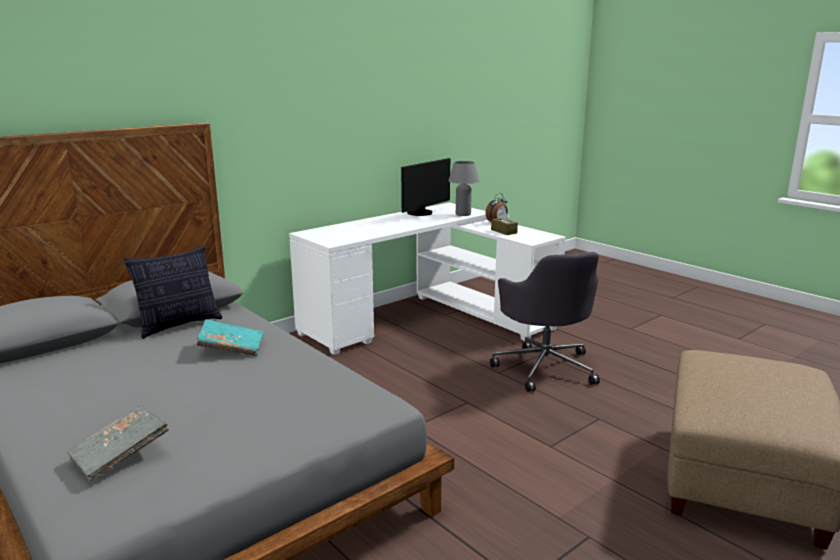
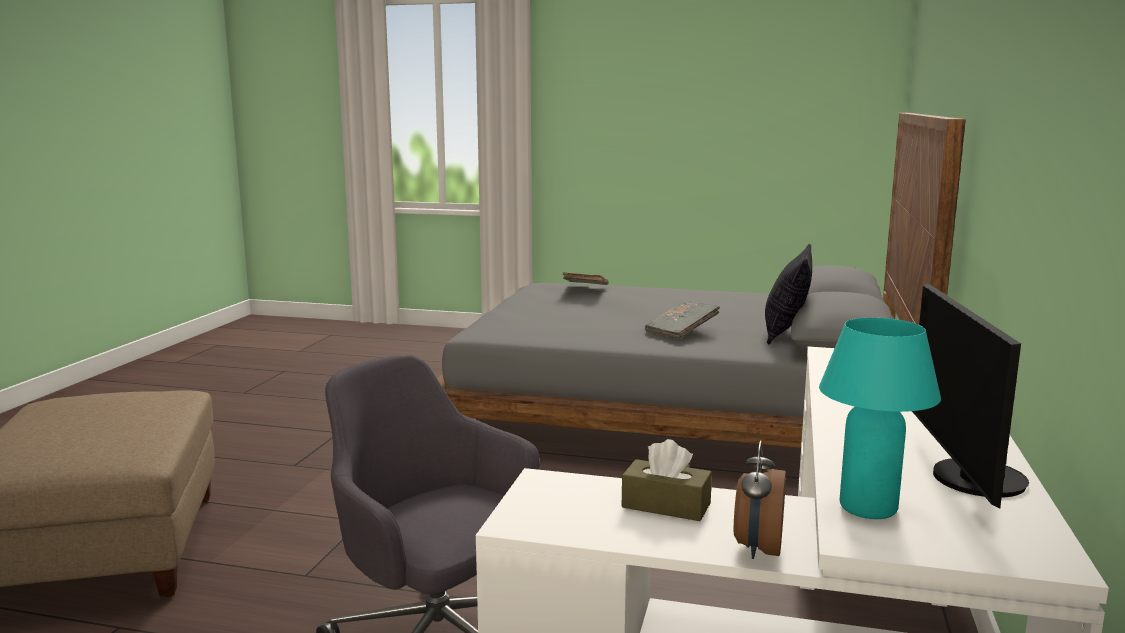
camera: 145 degrees right, 5 degrees down
turquoise book [196,319,264,356] -> grey book [645,301,720,339]
grey table lamp [448,161,480,216] -> turquoise table lamp [819,318,941,519]

